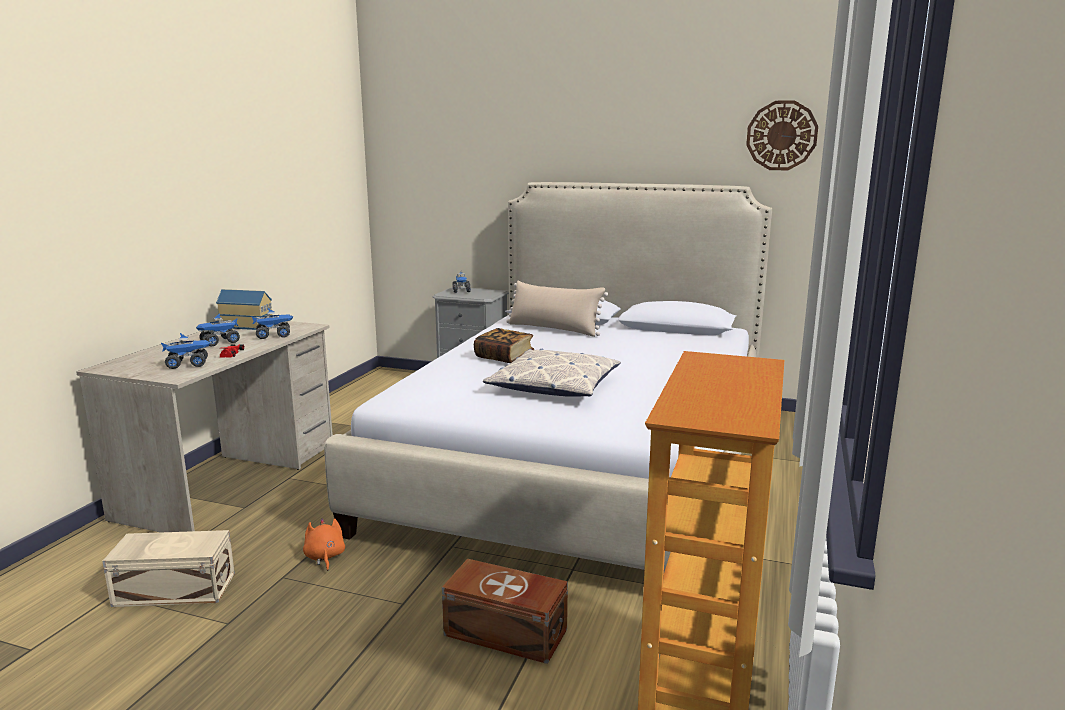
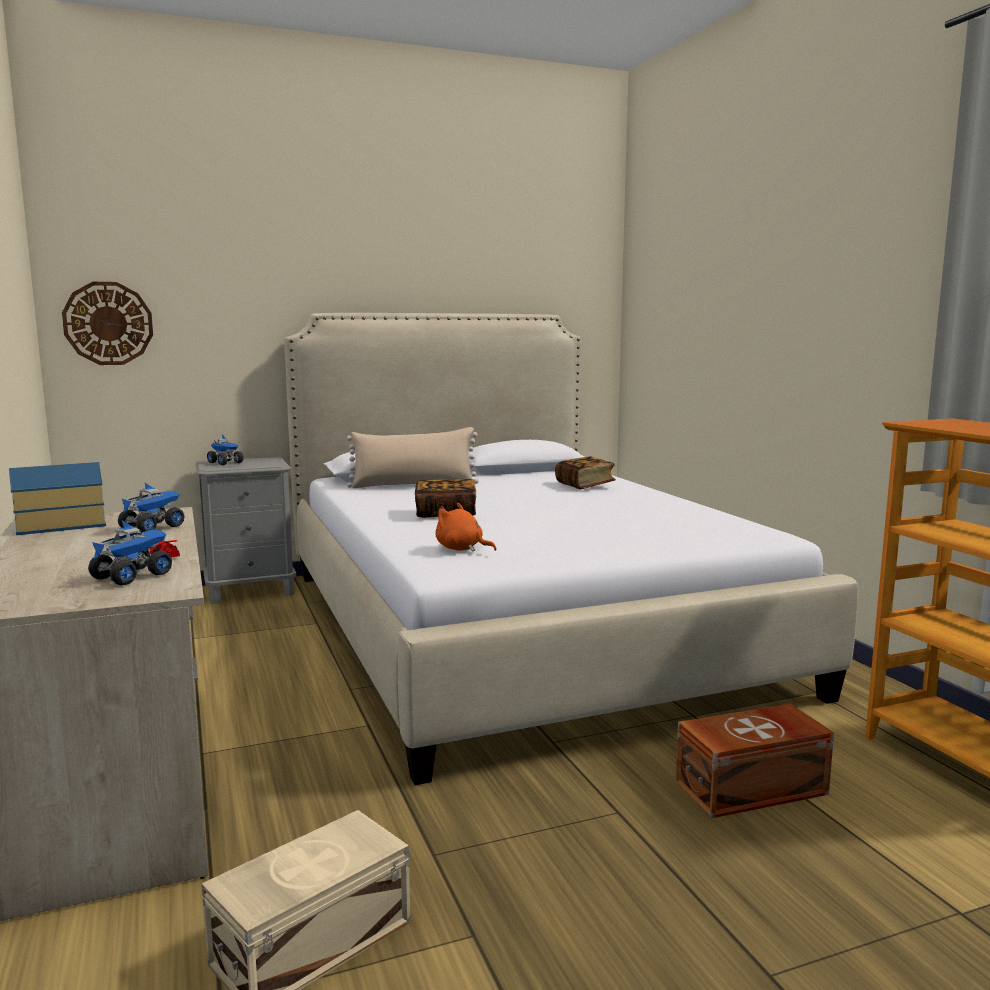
camera: 40 degrees left, 5 degrees down
toy truck [196,313,240,347] -> none
orange plush toy [303,518,345,571] -> orange plush toy moved to [435,503,496,552]
pillow [483,349,621,397] -> none
wall clock [746,100,818,170] -> wall clock moved to [62,282,153,365]
none -> book [555,456,616,489]

